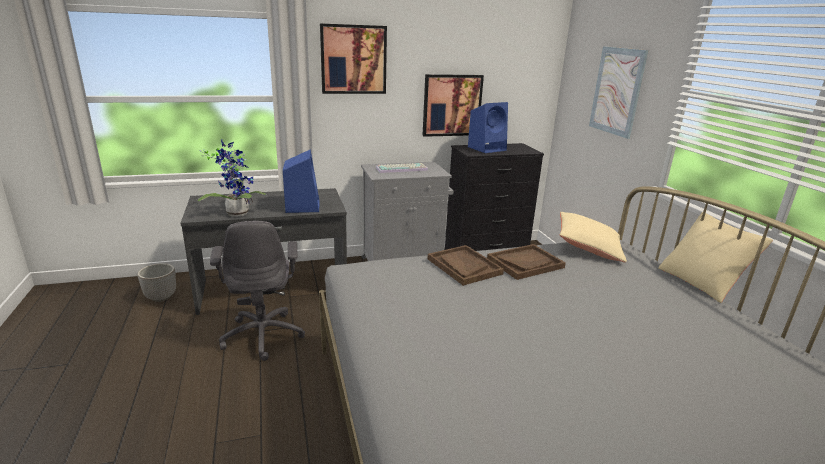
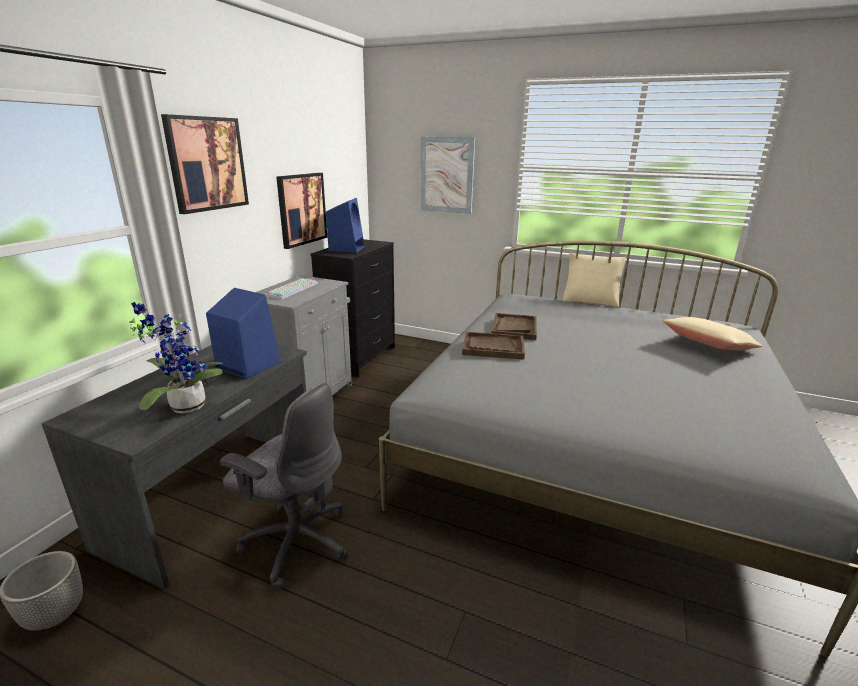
camera: 50 degrees left, 0 degrees up
beige pillow [560,212,627,262] -> beige pillow moved to [663,317,762,350]

